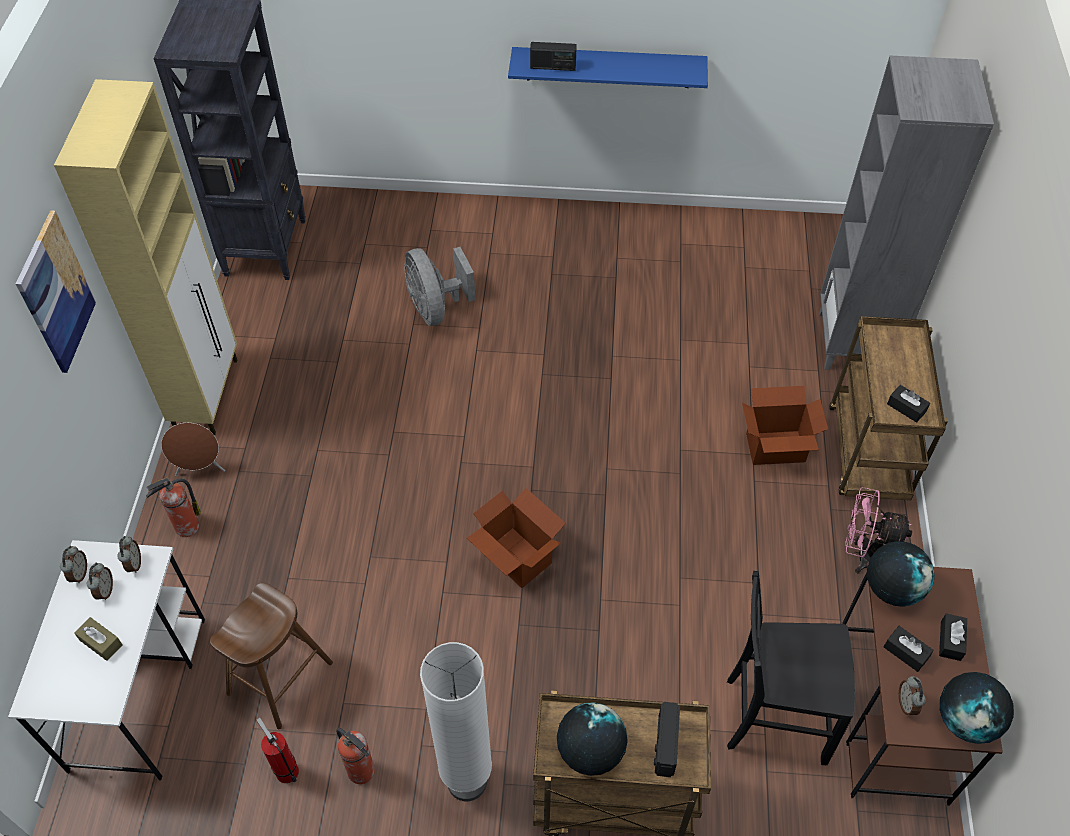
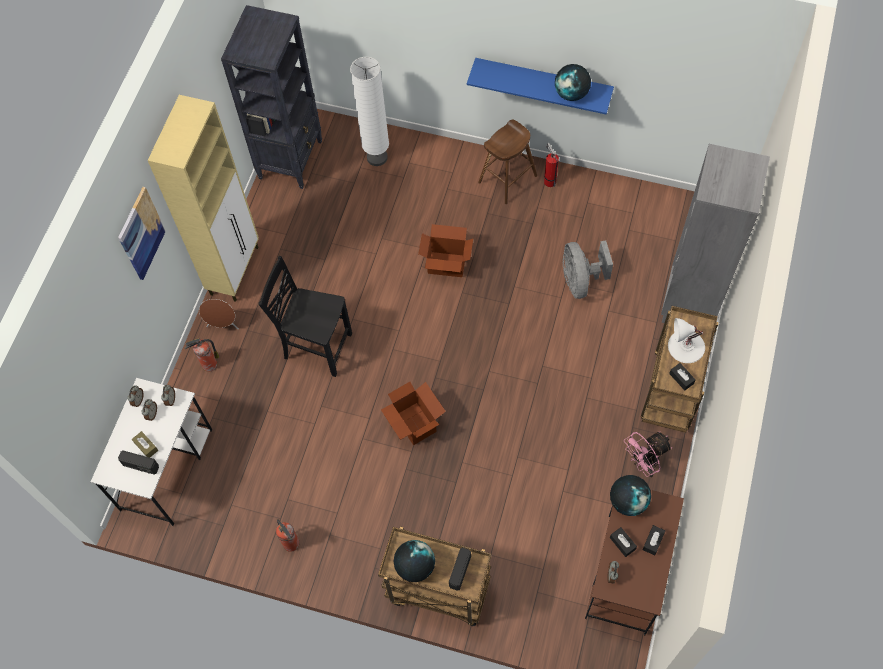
camera: 15 degrees right, 10 degrees up
brown stool [210,583,333,729] -> brown stool moved to [478,119,537,204]
fire extinguisher [256,718,299,783] -> fire extinguisher moved to [544,143,559,187]
grey fan [404,247,476,326] -> grey fan moved to [563,240,613,299]
white floor lamp [420,642,492,801] -> white floor lamp moved to [350,57,389,166]
radio [530,42,577,71] -> radio moved to [118,450,159,475]
black chair [727,571,855,765] -> black chair moved to [259,256,352,377]
cardboard box [742,386,828,465] -> cardboard box moved to [418,224,473,277]
pink fan [845,487,912,573] -> pink fan turned 60 degrees counterclockwise [624,432,672,477]
globe [940,672,1014,744] -> globe moved to [555,64,591,101]
none -> white table lamp [668,318,705,363]

